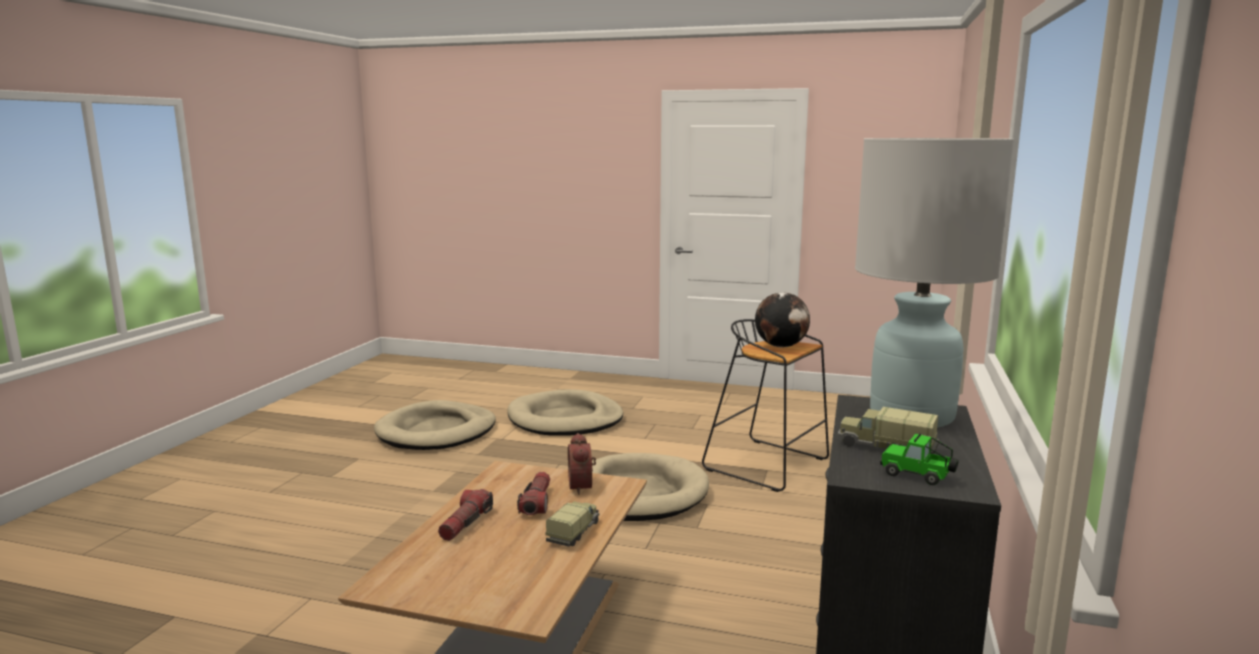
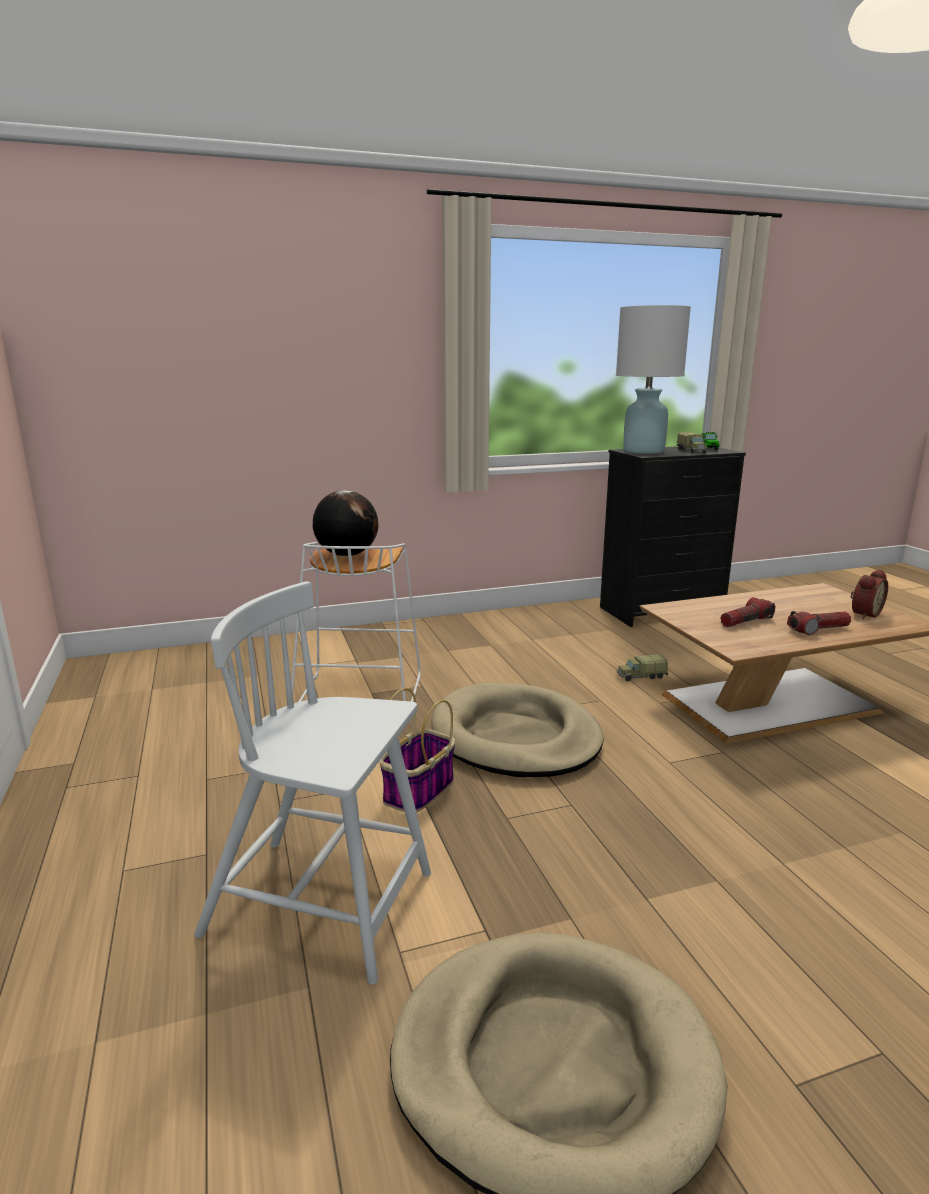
camera: 125 degrees left, 5 degrees up
beige dog bed [507,389,623,436] -> white chair [194,582,431,984]
toy truck [545,502,600,547] -> toy truck moved to [617,654,668,681]
alarm clock [568,433,596,495] -> alarm clock moved to [851,570,888,619]
black stool [702,319,829,492] -> white stool [291,542,421,702]
none -> basket [380,688,455,813]

